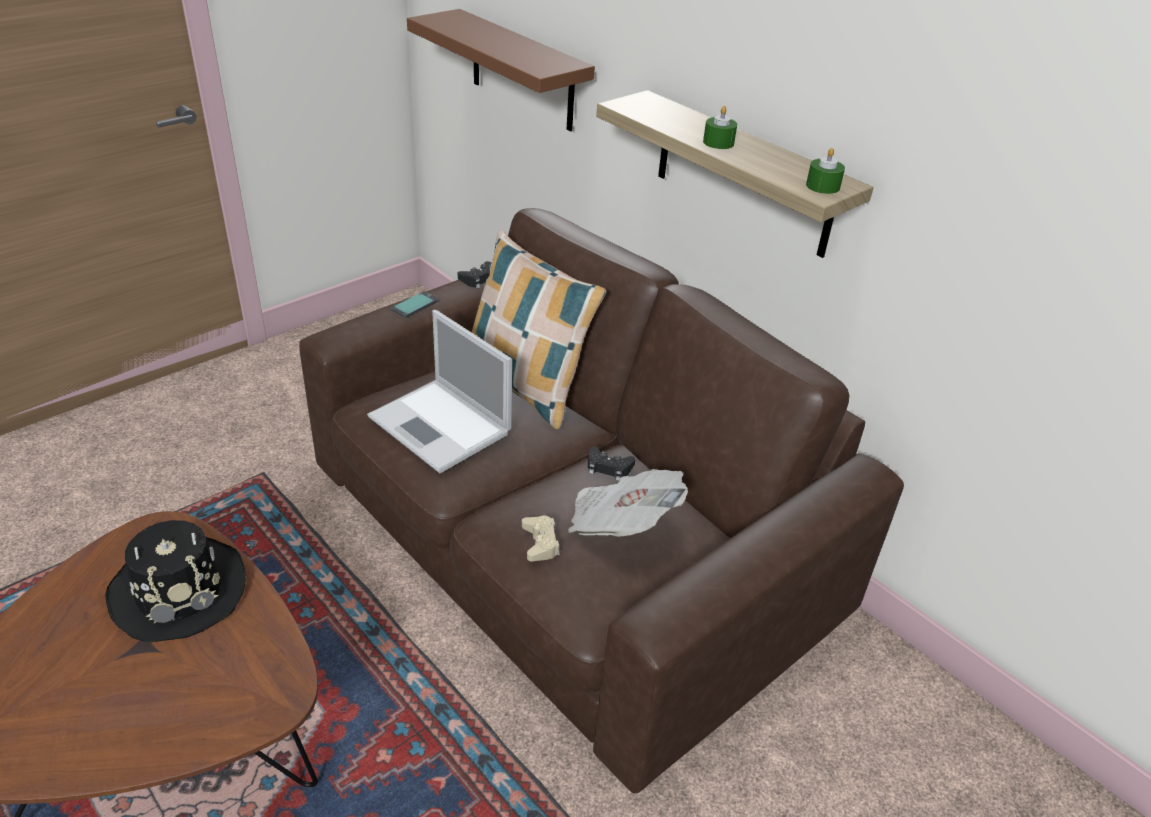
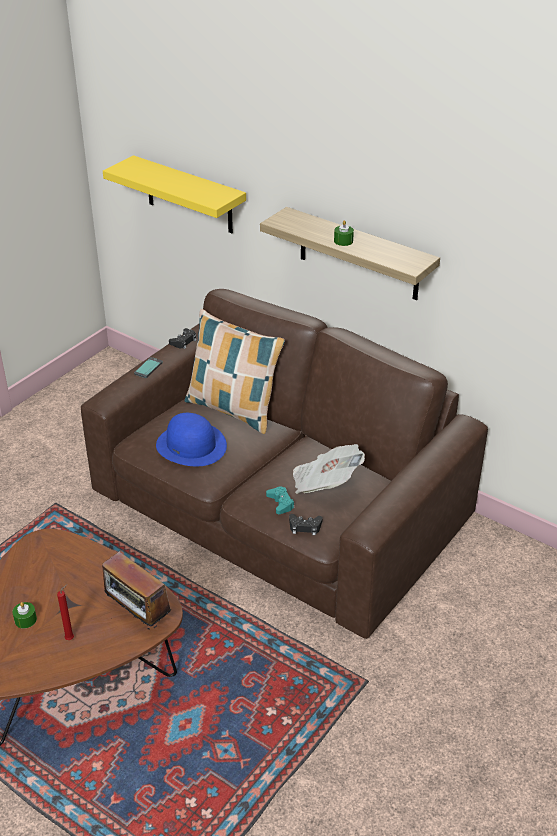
camera: 10 degrees left, 0 degrees up
black hat [105,520,246,643] -> none
laptop [367,310,512,473] -> blue hat [156,413,227,466]
brown shelf [407,9,595,132] -> yellow shelf [103,155,246,233]
beige game controller [522,515,560,561] -> turquoise game controller [266,486,295,514]
black game controller [588,447,635,481] -> black game controller moved to [289,514,323,535]
green candle [806,148,845,194] -> green candle moved to [12,602,37,629]
none -> red candle [57,584,74,640]
none -> radio [102,552,171,629]

